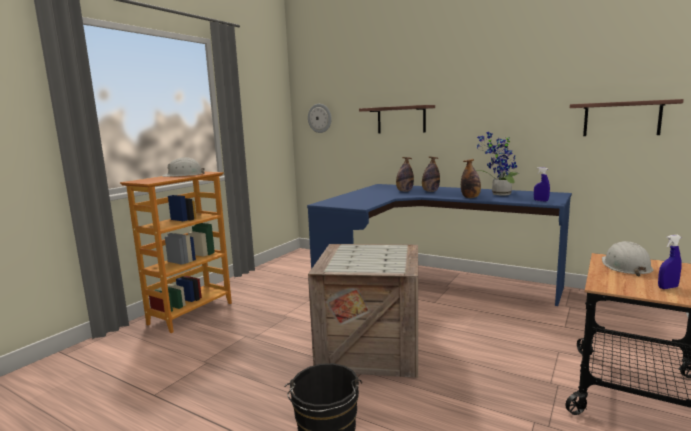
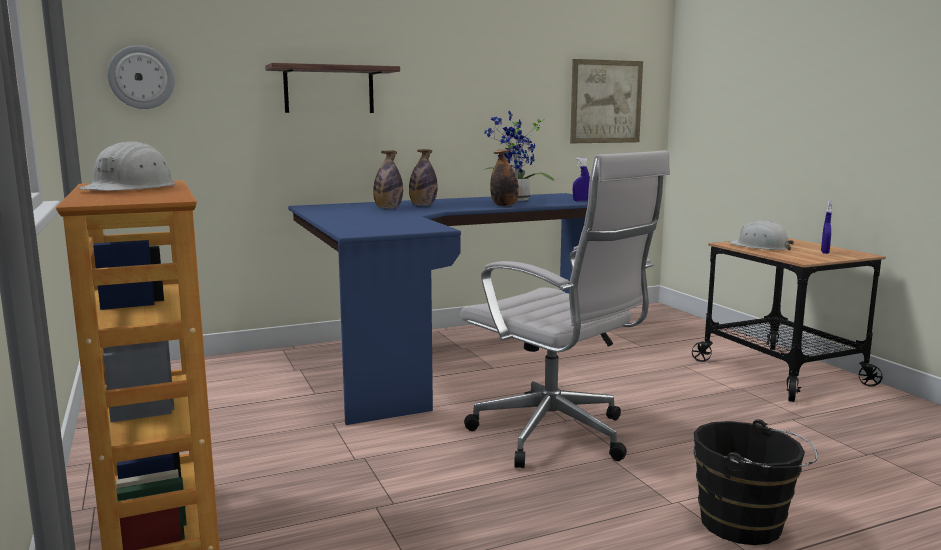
camera: 55 degrees left, 0 degrees up
crate [308,244,418,378] -> white office chair [460,150,670,468]
shelf [570,99,684,136] -> picture [570,59,643,143]

